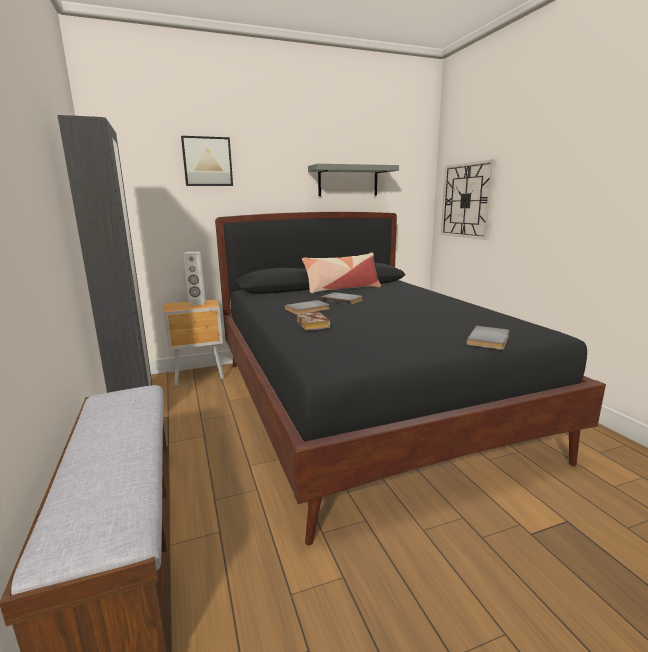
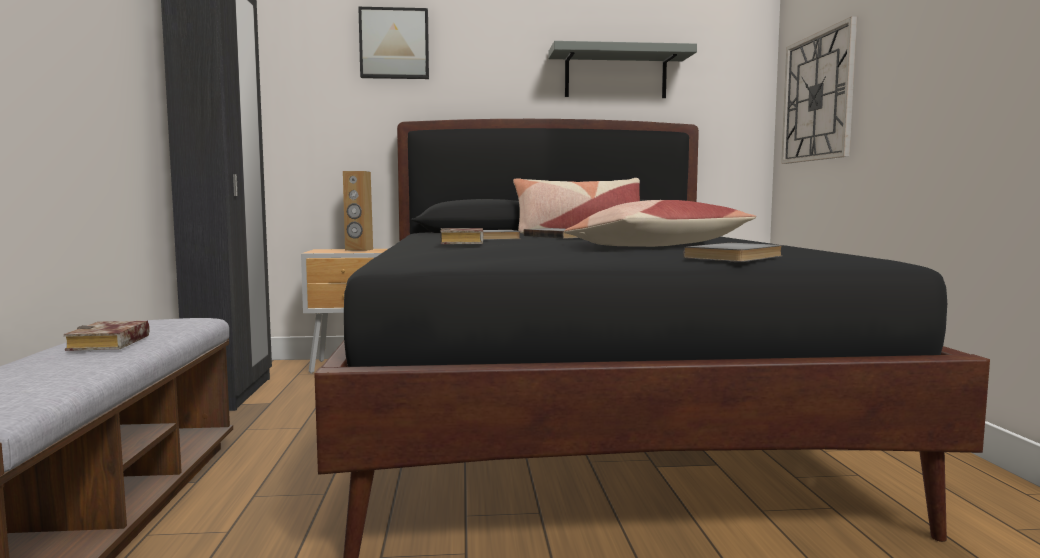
camera: 15 degrees right, 10 degrees down
white speaker [183,252,206,305] -> brown speaker [343,171,373,251]
none -> book [64,321,150,351]
none -> pillow [564,200,756,247]

